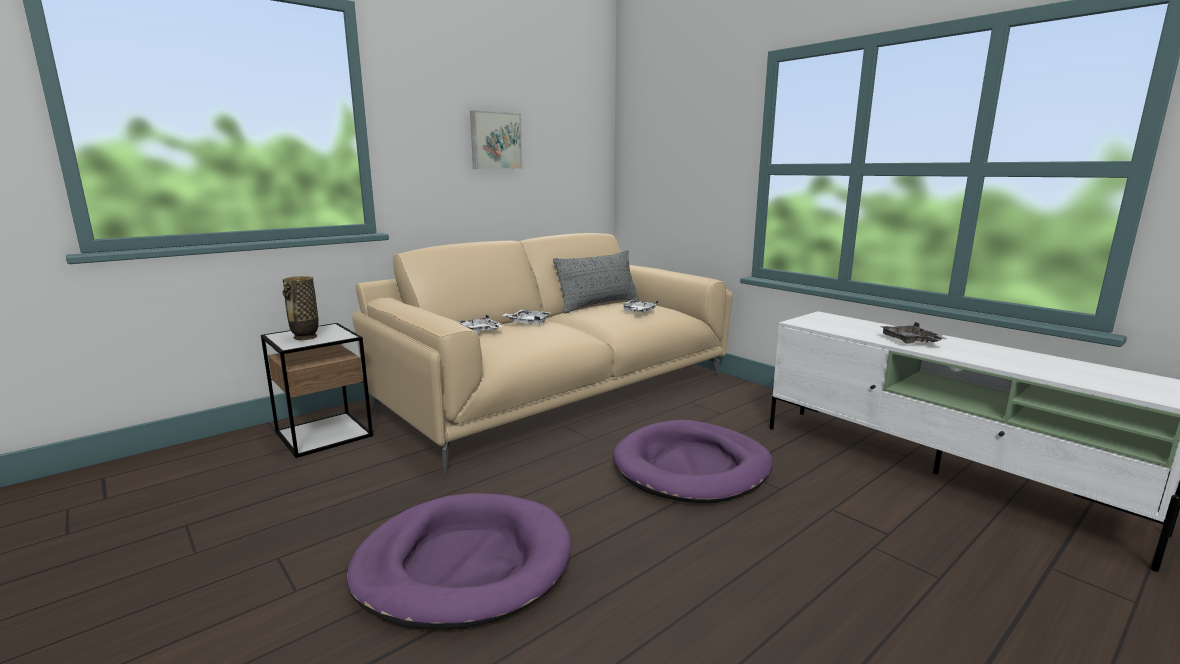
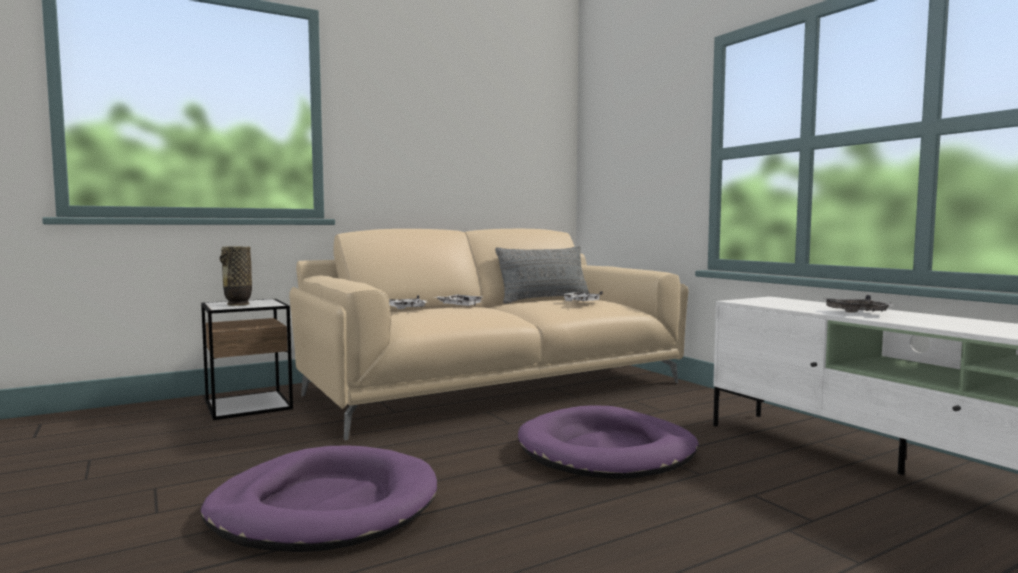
camera: 10 degrees right, 10 degrees down
picture [470,110,523,169] -> none

